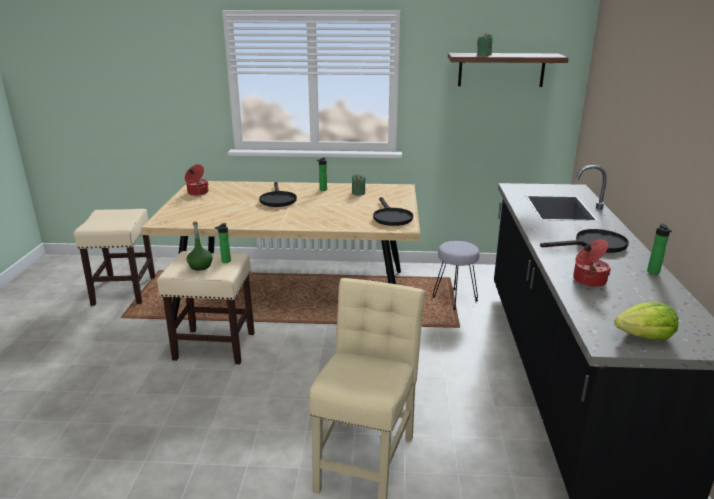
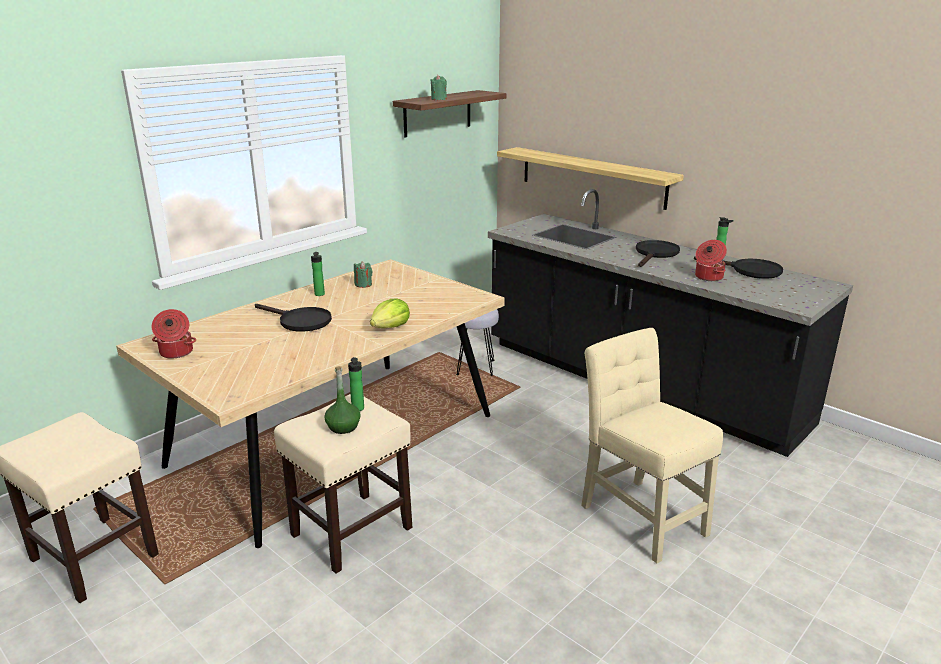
camera: 50 degrees left, 0 degrees up
black frying pan [373,197,413,226] -> black frying pan moved to [694,256,783,279]
lettuce [614,302,678,340] -> lettuce moved to [370,298,410,328]
none -> shelf [497,147,684,210]

